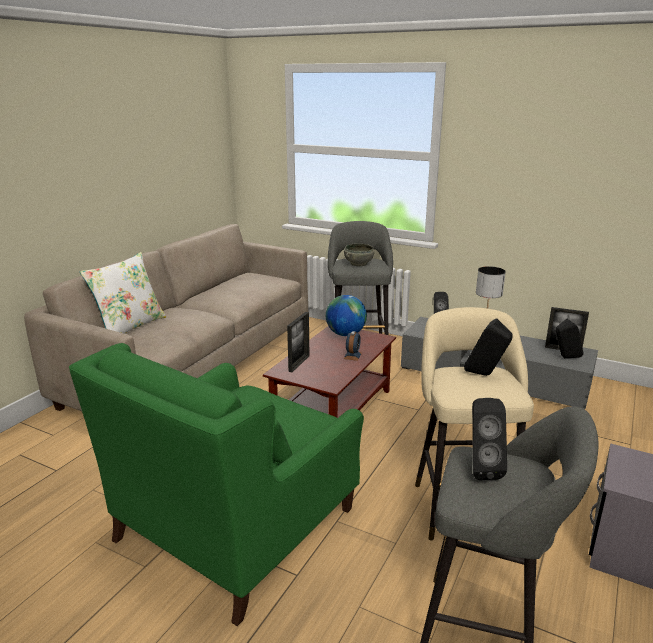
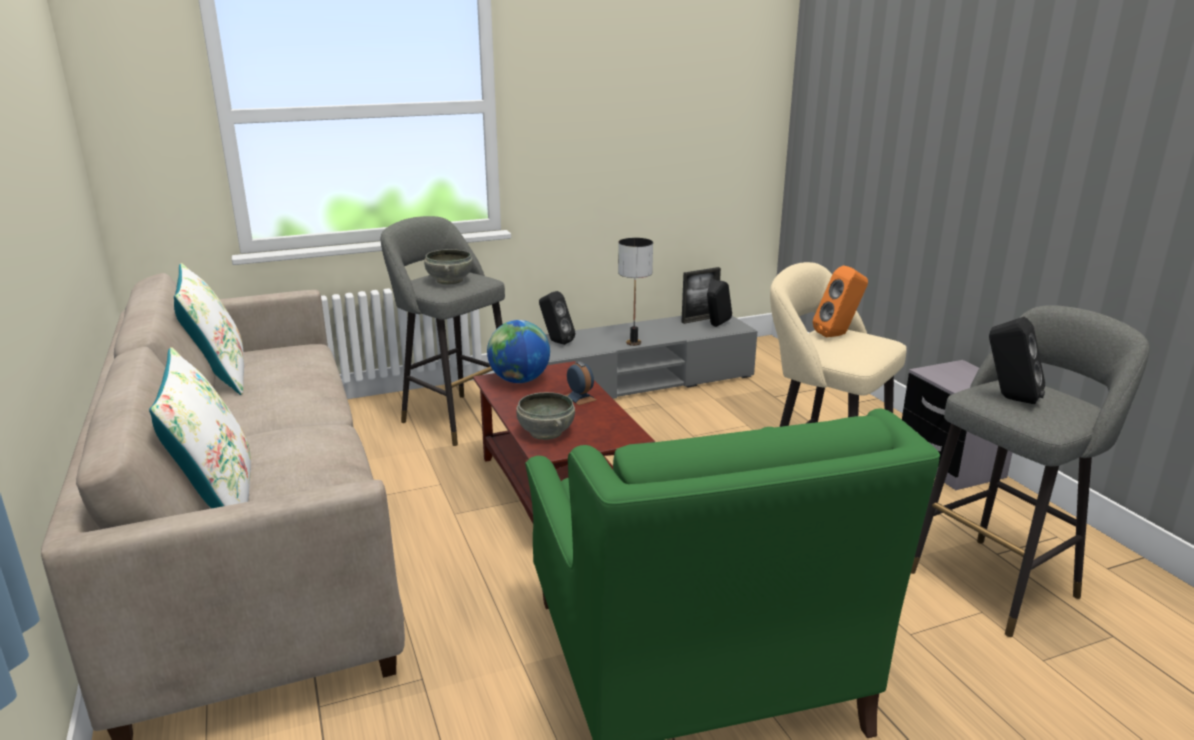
camera: 50 degrees left, 0 degrees up
picture frame [287,312,309,372] -> grey bowl [516,392,575,440]
black speaker [464,319,512,376] -> orange speaker [813,265,868,337]
none -> white pillow [174,263,244,395]

